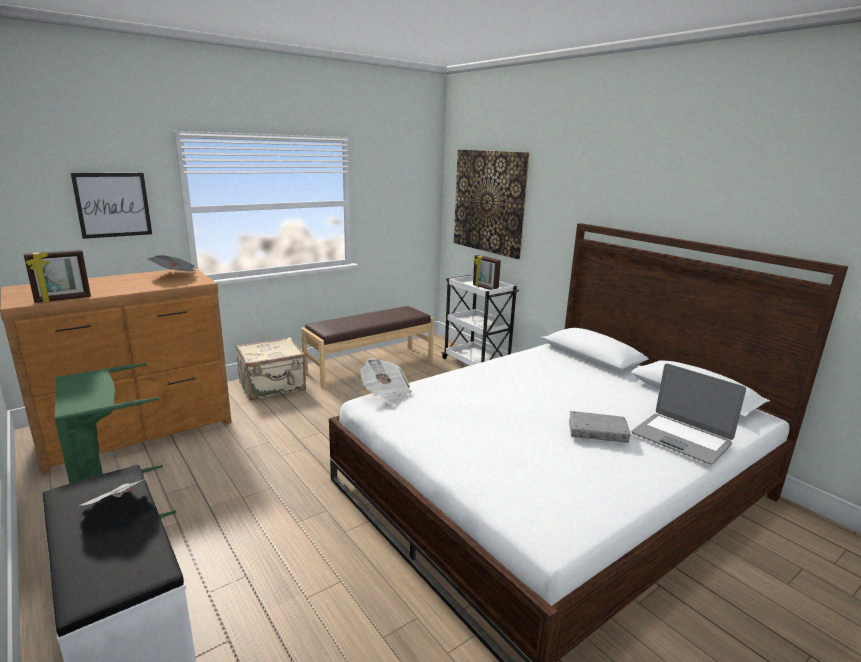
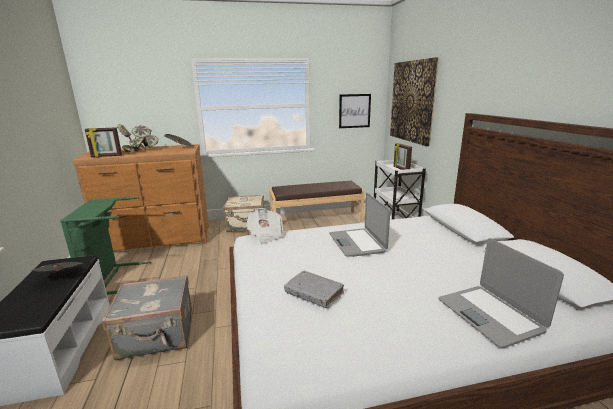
camera: 25 degrees right, 0 degrees up
picture [71,173,152,239] -> picture moved to [339,94,371,128]
grey book [569,411,630,443] -> grey book moved to [284,271,344,308]
none -> grey suitcase [102,275,192,360]
none -> potted plant [117,124,158,153]
none -> laptop [329,193,390,257]

